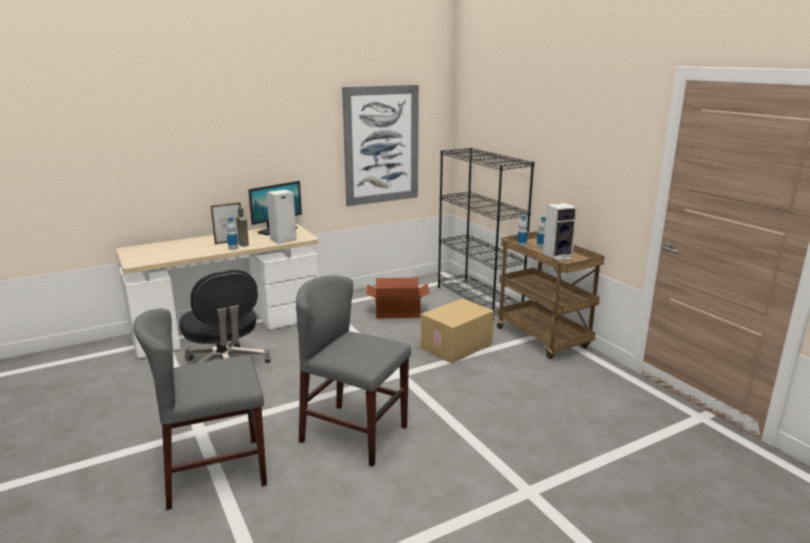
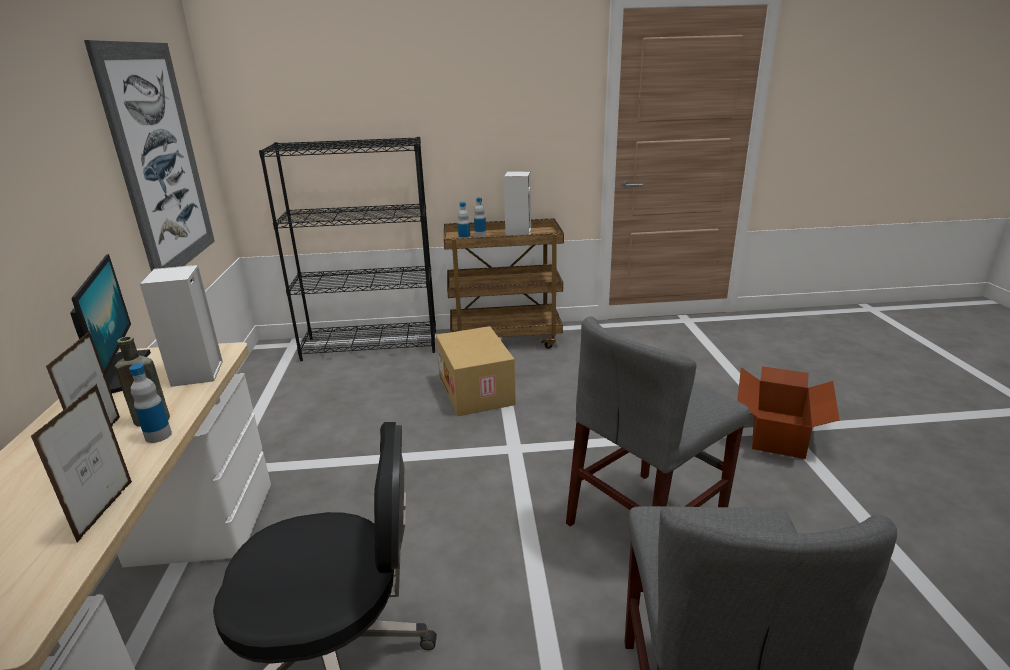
camera: 65 degrees left, 5 degrees up
cardboard box [366,278,430,318] -> cardboard box moved to [737,366,839,459]
none -> picture frame [31,384,132,542]

